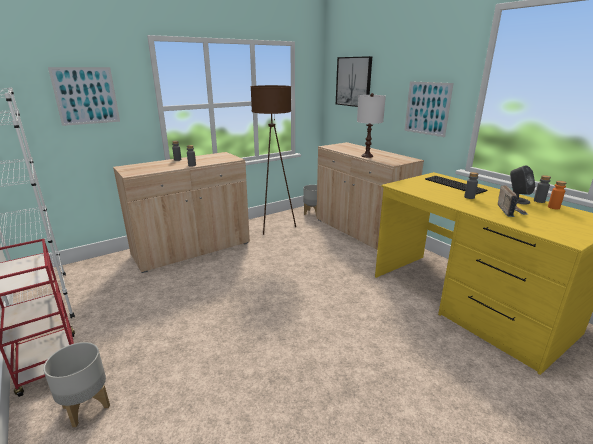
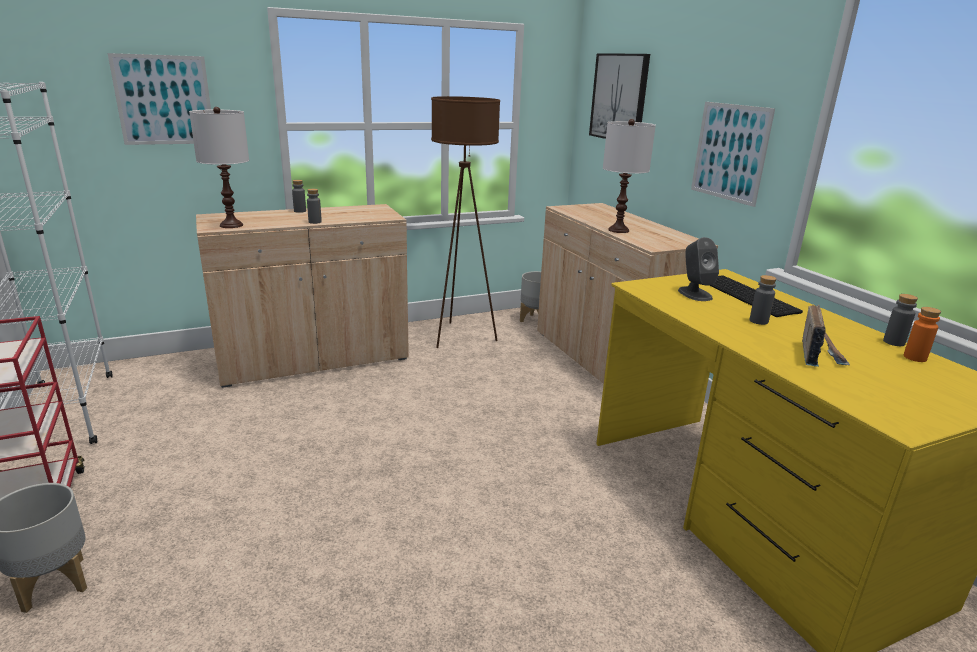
camera: 10 degrees right, 0 degrees up
grey speaker [510,165,535,204] -> grey speaker moved to [678,237,719,301]
none -> white table lamp [189,107,249,228]

